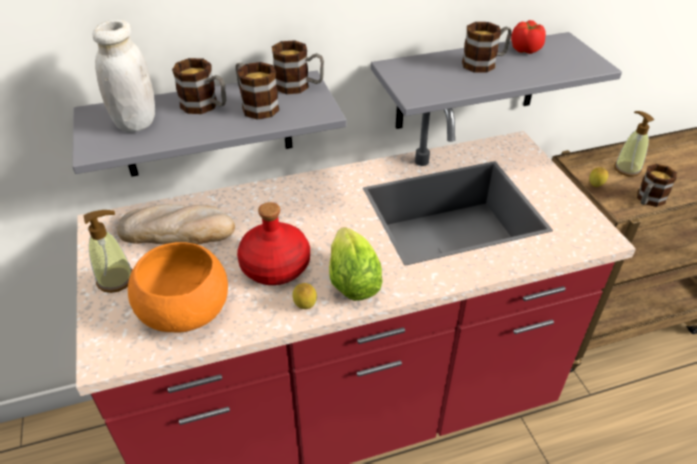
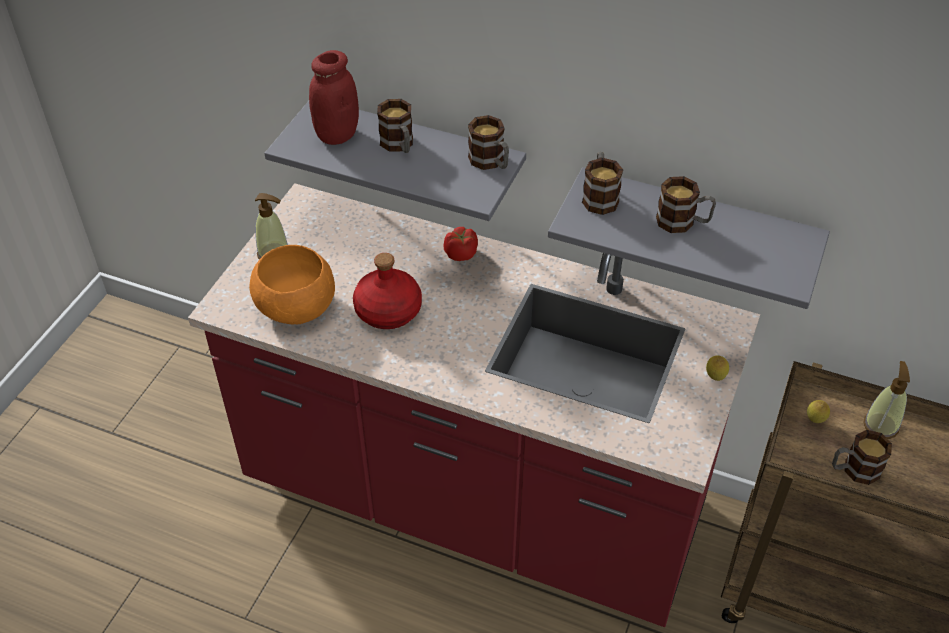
camera: 40 degrees right, 5 degrees up
white jar [92,20,155,132] -> red jar [309,50,359,145]
bread [117,204,235,245] -> none
mug [236,62,279,120] -> mug moved to [582,152,623,215]
lemon [292,283,317,309] -> lemon moved to [706,355,729,381]
lettuce [329,227,383,301] -> none
tomato [511,20,546,54] -> tomato moved to [444,227,478,261]

